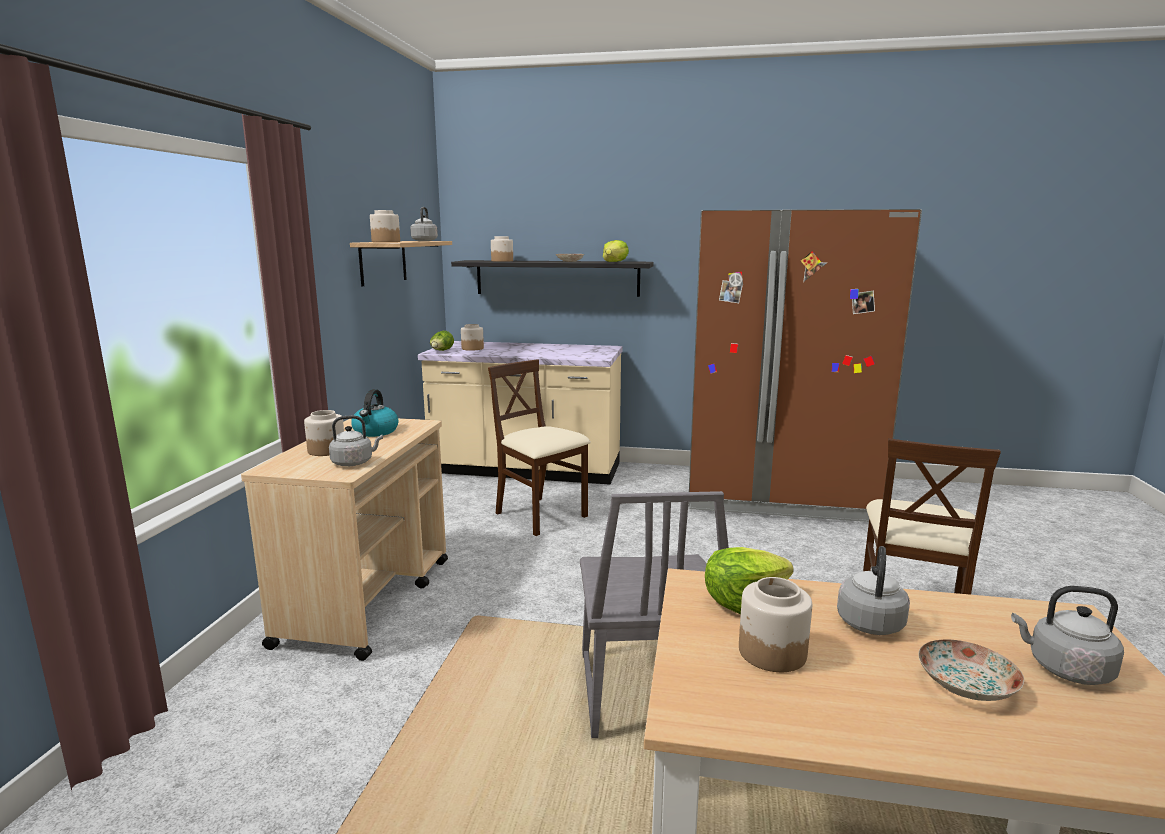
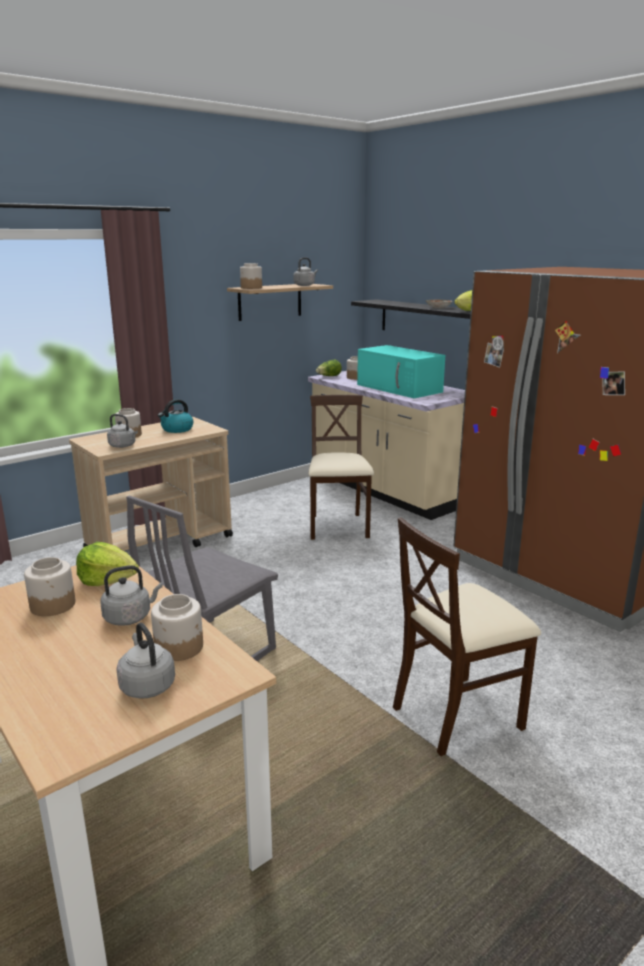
camera: 40 degrees right, 5 degrees up
jar [491,236,513,262] -> jar moved to [151,594,203,661]
plate [918,640,1024,701] -> none
none -> turquoise microwave [357,345,445,398]

